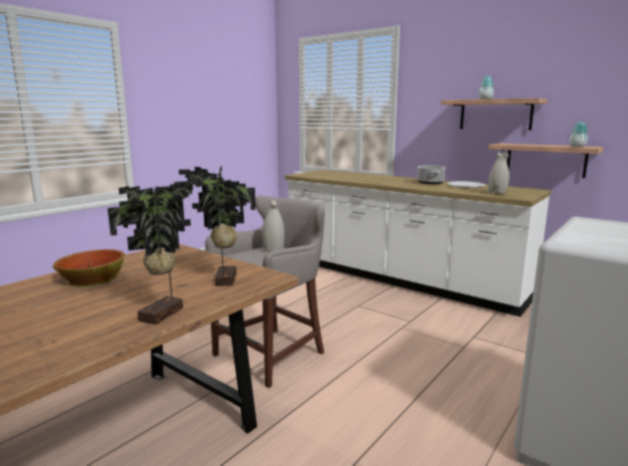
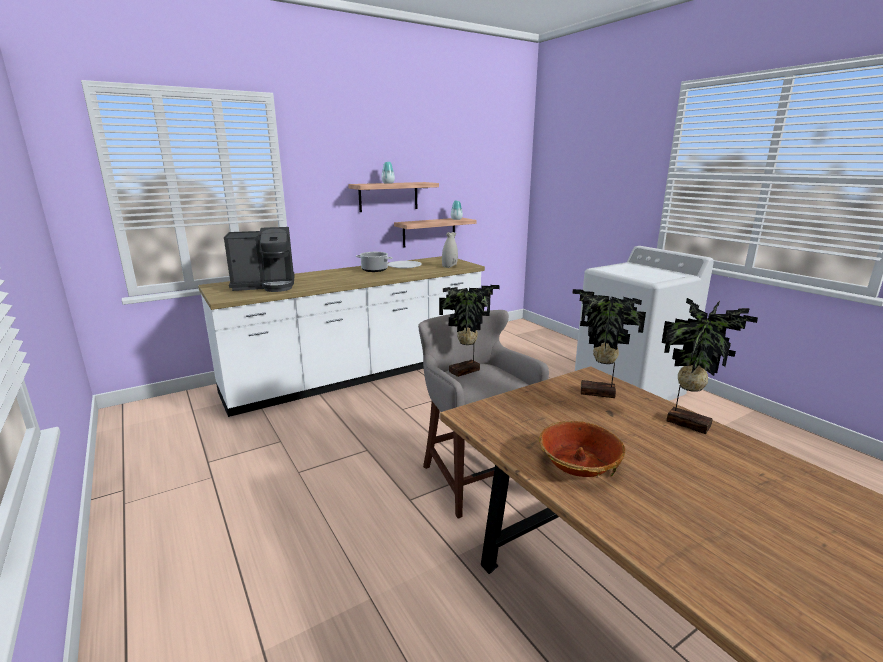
camera: 70 degrees left, 5 degrees up
white vase [262,200,285,252] -> potted plant [439,285,500,377]
none -> coffee machine [224,227,295,292]

